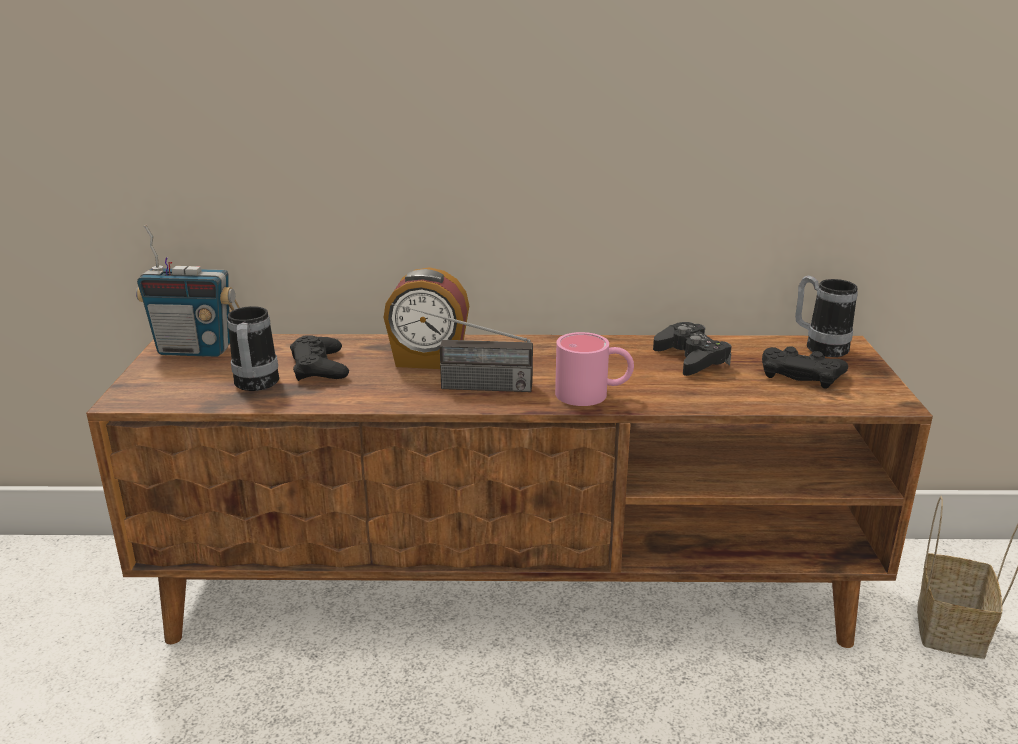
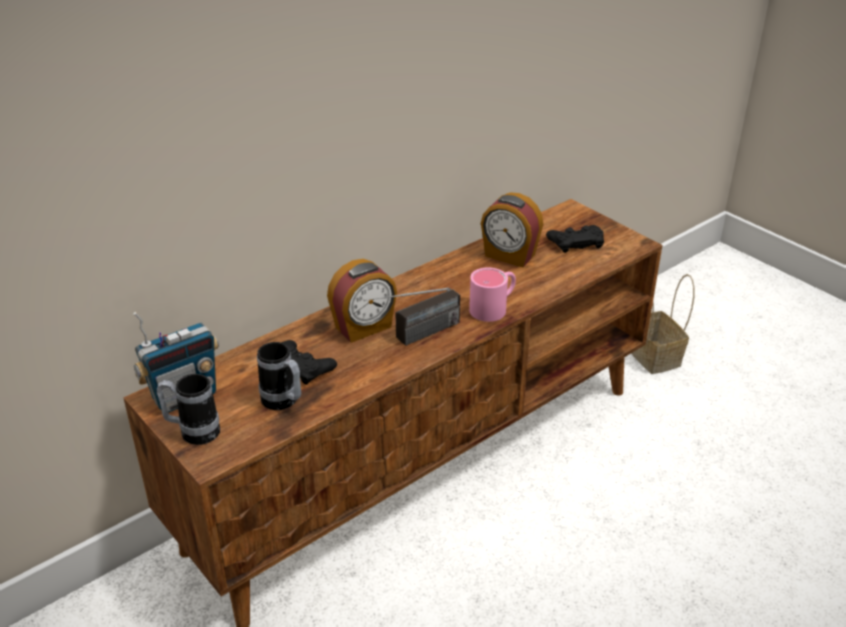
camera: 40 degrees left, 10 degrees up
black game controller [653,322,732,376] -> alarm clock [481,193,543,267]
mug [795,276,858,357] -> mug moved to [157,374,220,445]

